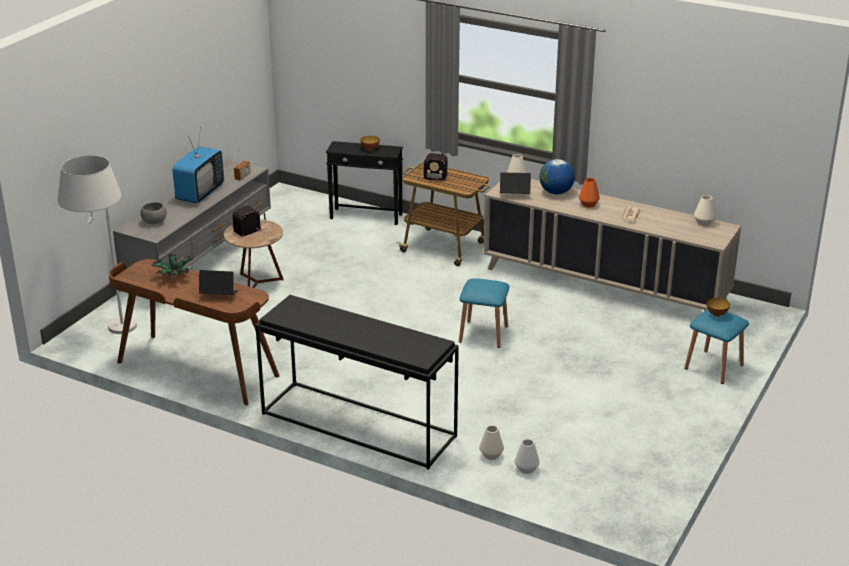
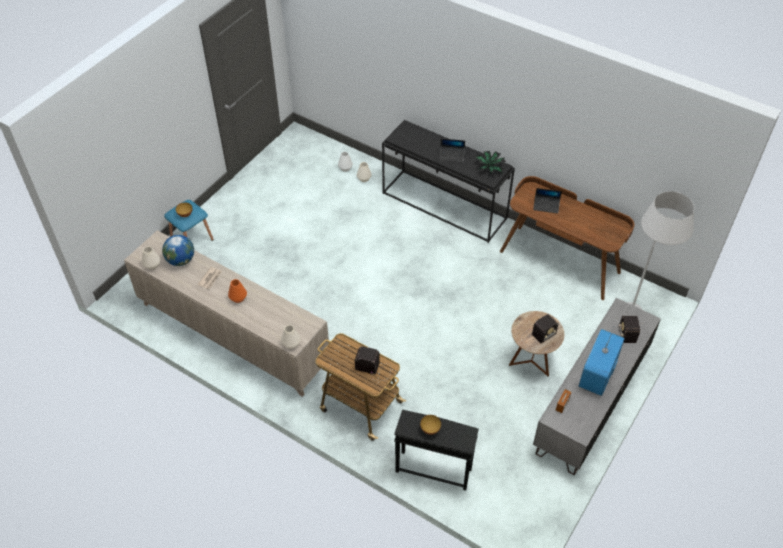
camera: 175 degrees left, 20 degrees up
grey bowl [140,202,167,224] -> radio [616,316,640,343]
potted plant [151,254,193,277] -> potted plant moved to [475,151,506,174]
blue stool [459,278,509,348] -> none
laptop [500,172,531,194] -> laptop moved to [439,138,465,162]
globe [539,159,575,194] -> globe moved to [162,235,194,266]

